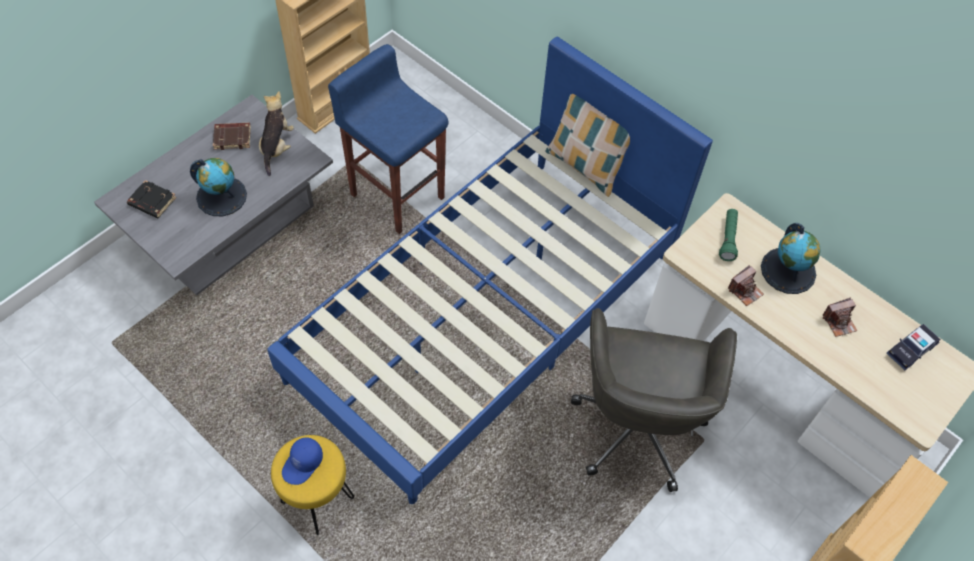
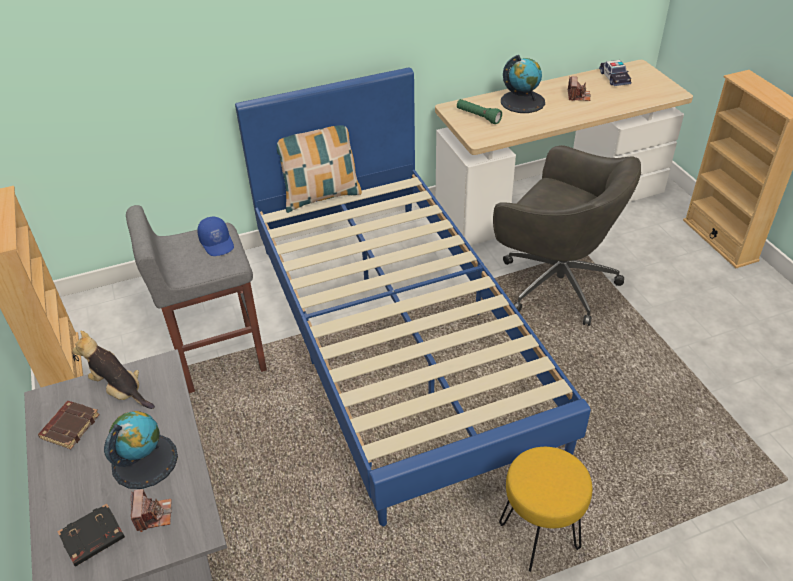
camera: 60 degrees left, 15 degrees down
blue cap [282,437,323,485] -> blue cap moved to [197,217,234,256]
blue stool [328,44,448,234] -> grey stool [126,205,267,393]
camera [728,265,764,306] -> camera moved to [131,489,172,532]

